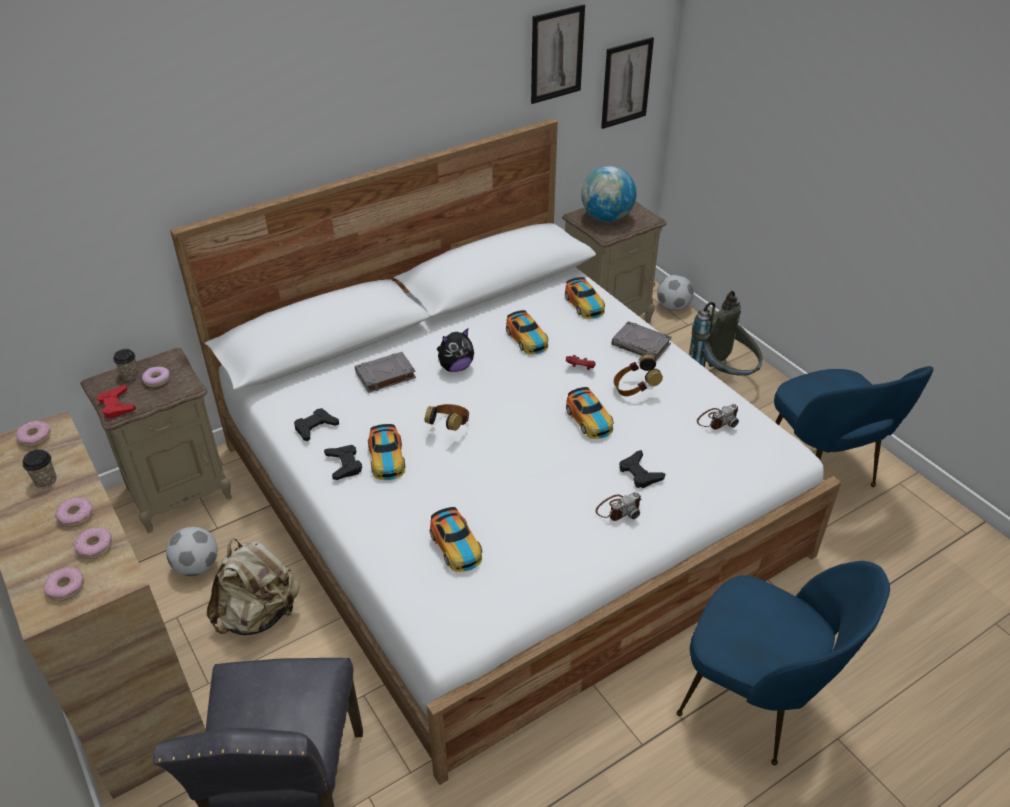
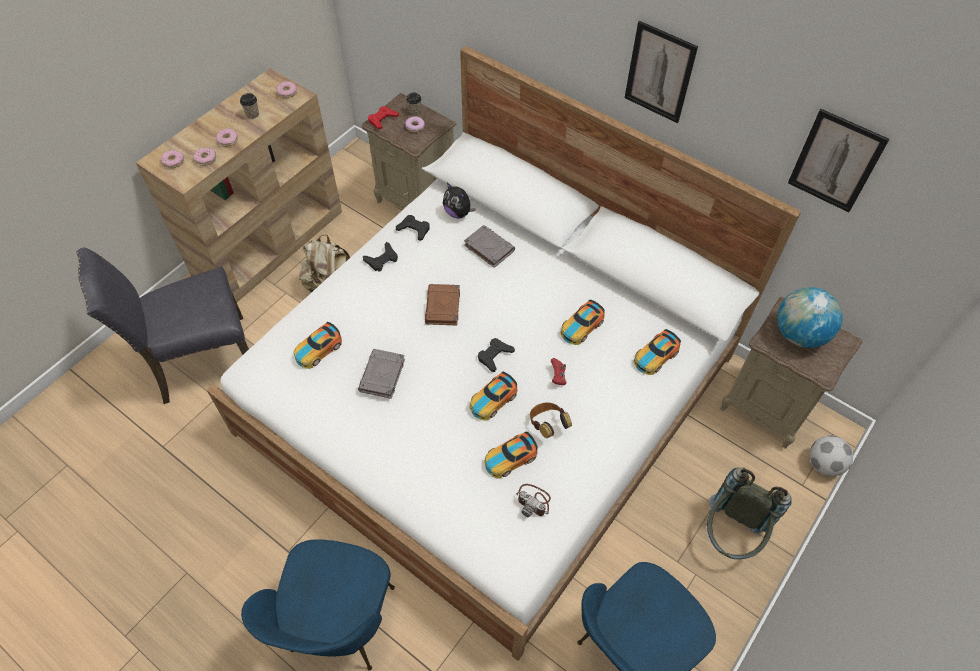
camera: 70 degrees right, 15 degrees up
football [166,527,218,576] -> none
toy car [368,424,405,480] -> toy car moved to [484,432,538,478]
headphones [425,404,469,431] -> brown book [425,284,460,325]
plush toy [437,329,474,372] -> plush toy moved to [443,183,476,218]
camera [596,492,641,521] -> none
picture [601,37,654,129] -> picture moved to [625,21,698,123]
grey book [612,321,672,361] -> grey book moved to [358,349,405,399]
black game controller [619,450,665,488] -> black game controller moved to [478,338,515,372]

